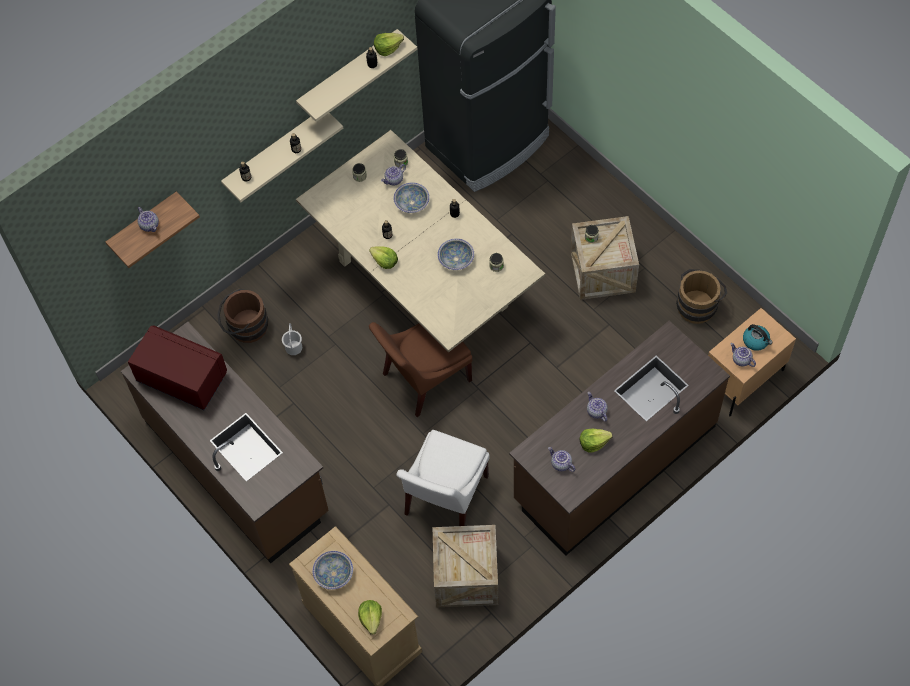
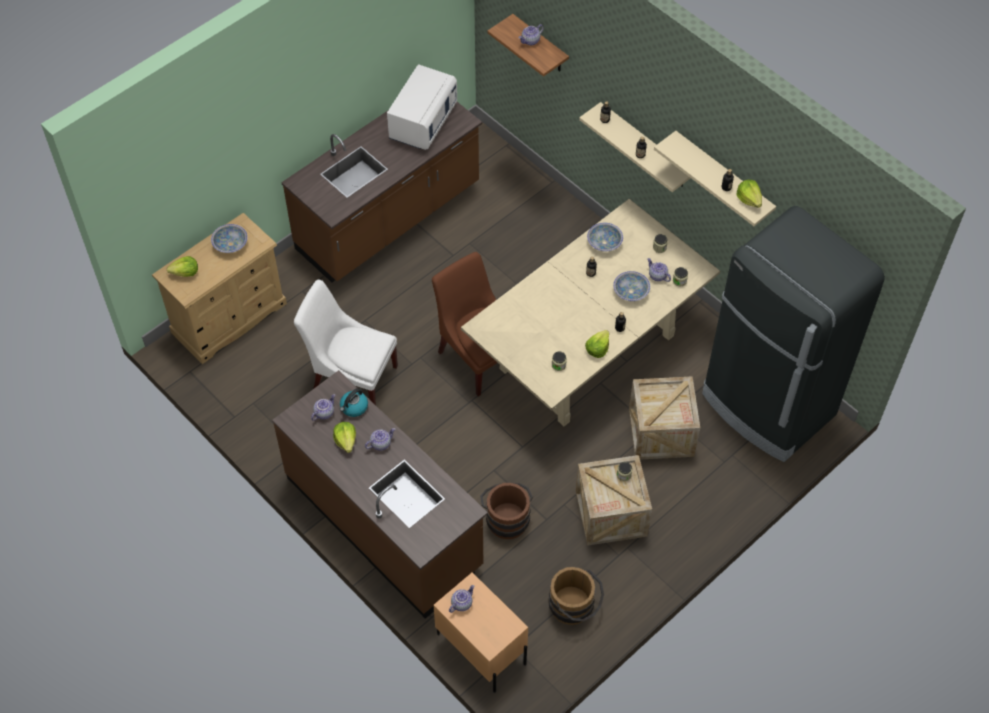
camera: 85 degrees right, 5 degrees down
red microwave [128,325,227,410] -> white microwave [387,64,457,150]
brown bucket [218,289,268,343] -> brown bucket moved to [480,483,533,539]
white bucket [282,323,302,355] -> none
lettuce [369,246,398,269] -> lettuce moved to [585,330,609,358]
crate [432,525,499,607] -> crate moved to [629,376,700,460]
bowl [437,238,474,270] -> bowl moved to [587,223,623,251]
kettle [743,324,773,351] -> kettle moved to [340,388,368,417]

